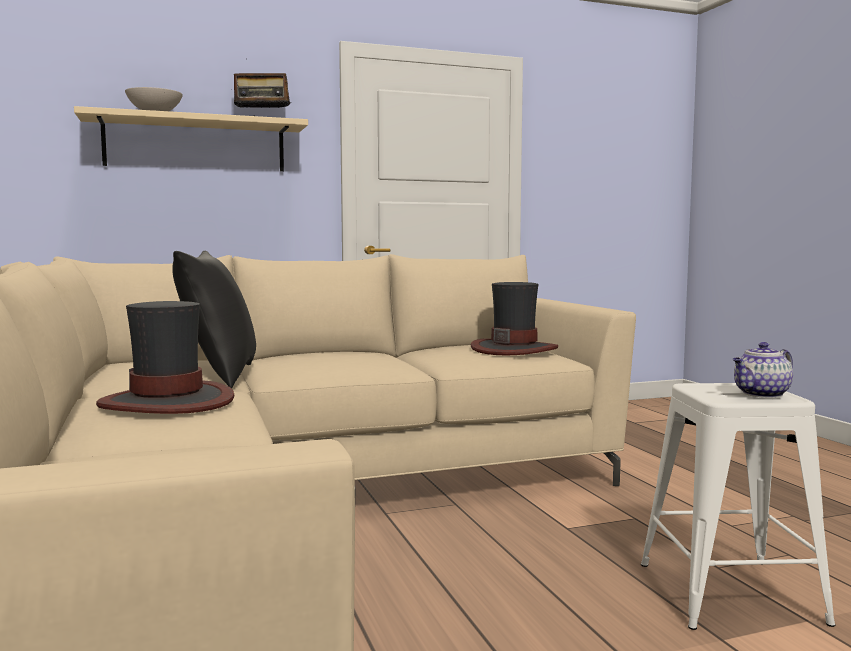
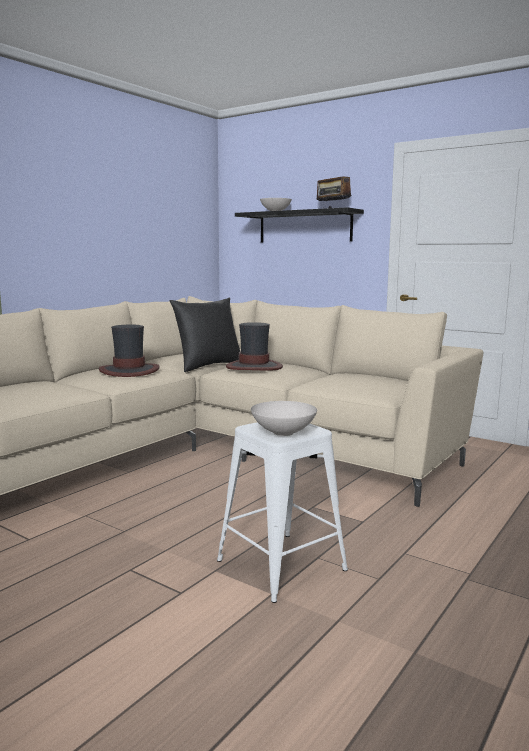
camera: 55 degrees right, 5 degrees up
beige shelf [74,106,308,172] -> black shelf [235,207,364,242]
hat [471,282,558,355] -> hat moved to [226,322,283,371]
teapot [733,342,793,398] -> white bowl [251,401,317,436]

